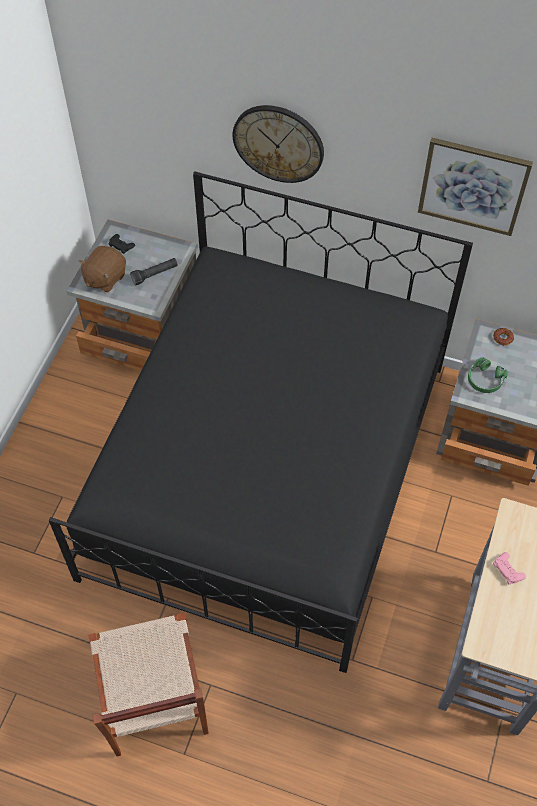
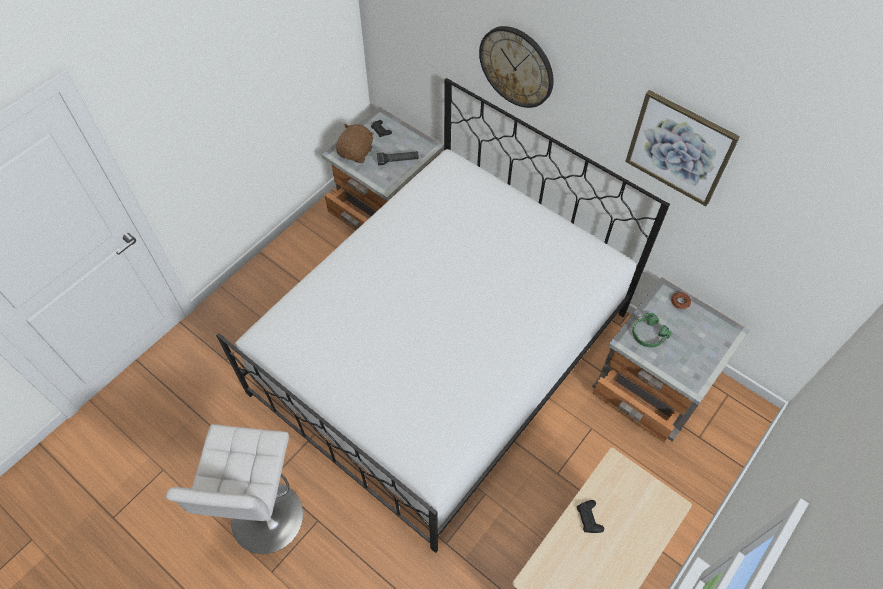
camera: 20 degrees right, 0 degrees up
black bed [49,171,473,673] -> white bed [216,78,670,553]
brown plush toy [79,246,126,292] -> brown plush toy turned 150 degrees clockwise [336,123,374,163]
chair [88,612,209,756] -> white stool [165,424,303,554]
pink game controller [493,552,526,584] -> black game controller [577,500,604,533]

